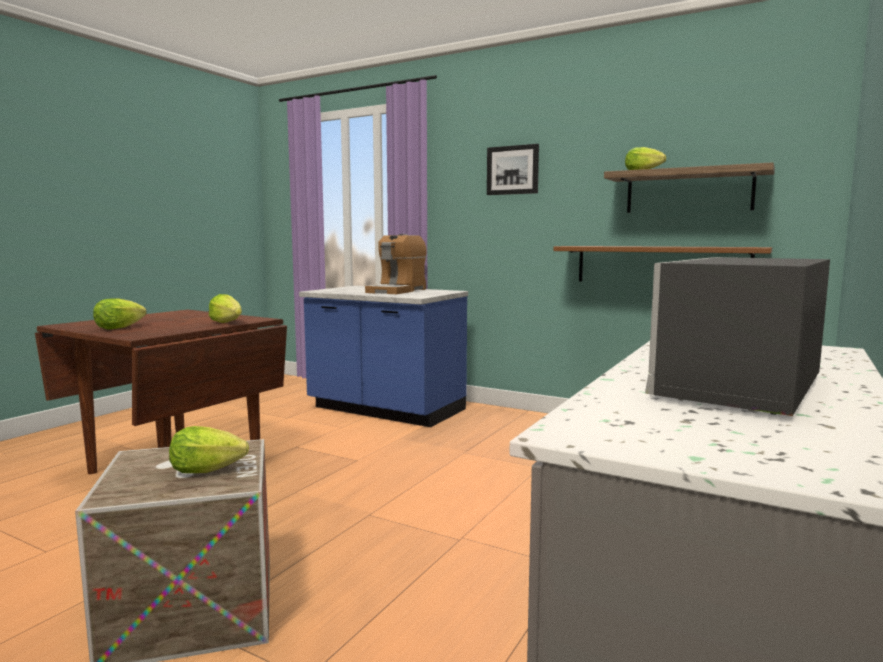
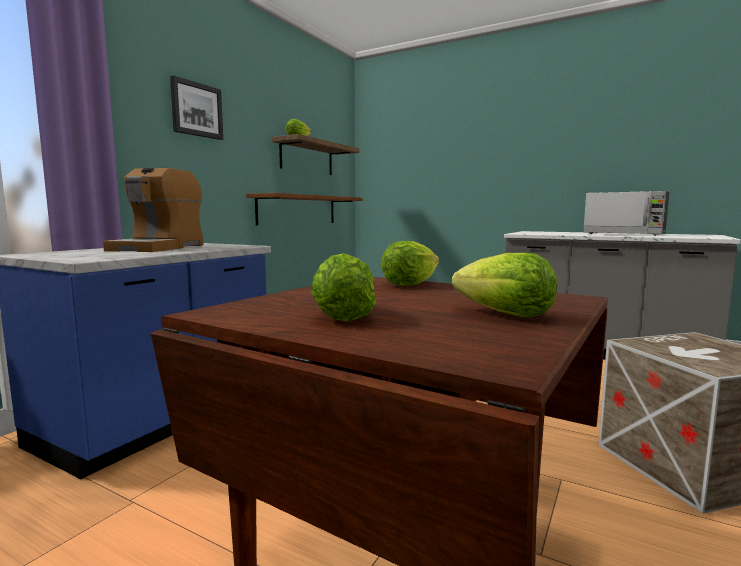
camera: 90 degrees left, 0 degrees up
lettuce [169,426,249,473] -> lettuce moved to [311,253,376,321]
coffee machine [365,234,427,294] -> coffee machine turned 75 degrees clockwise [103,168,203,252]

